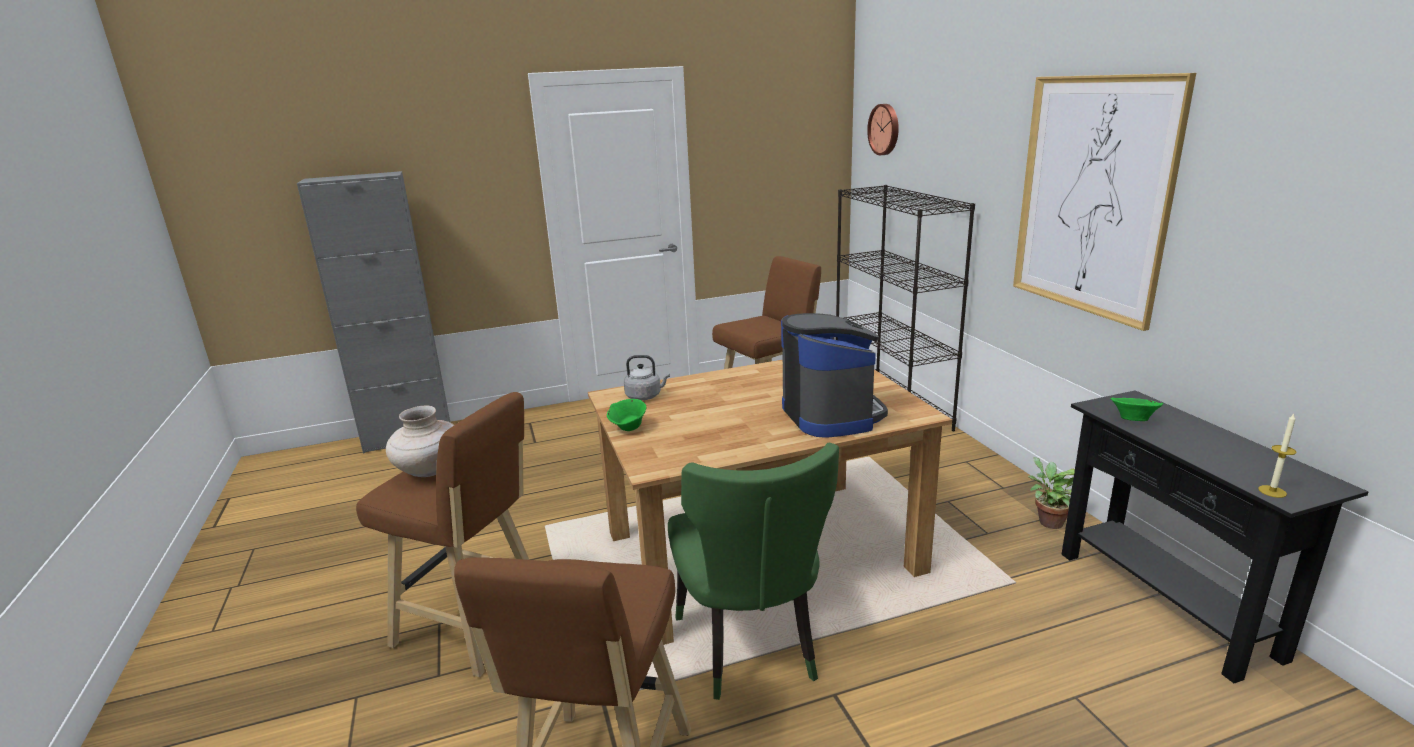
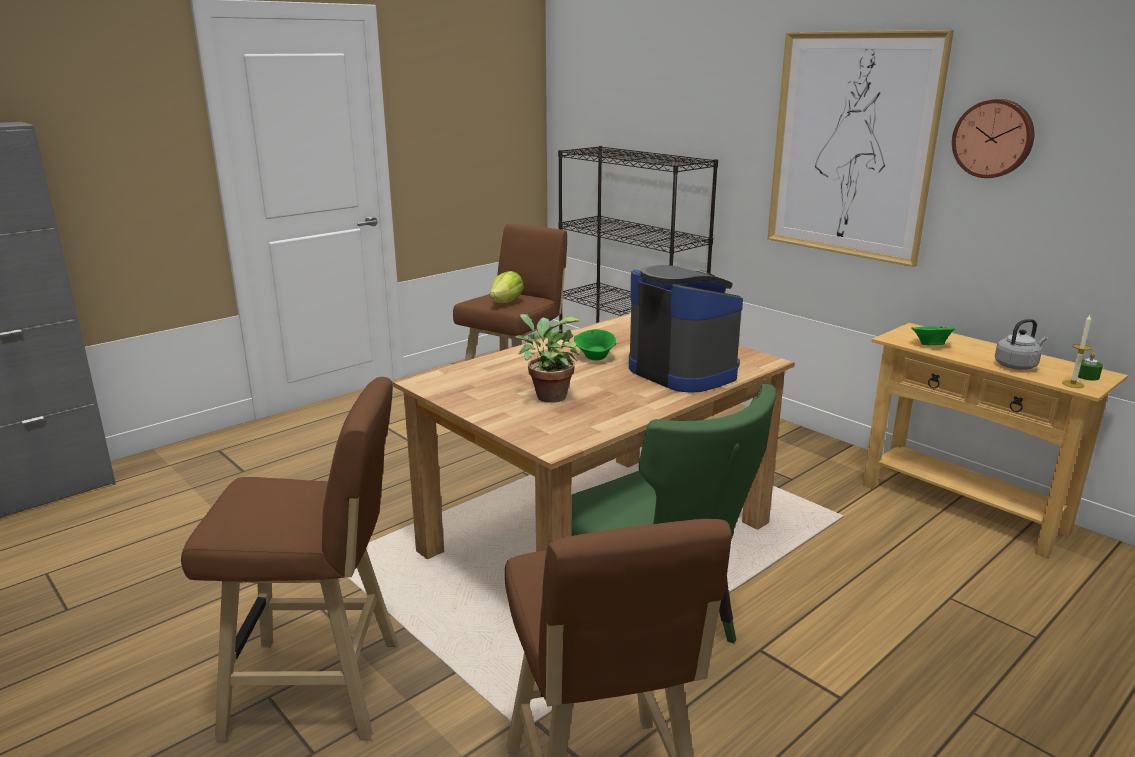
camera: 25 degrees left, 0 degrees up
beige vase [386,406,454,477] -> none
green bowl [607,399,646,431] -> green bowl moved to [574,329,616,361]
grey kettle [624,355,670,400] -> grey kettle moved to [995,319,1047,370]
wall clock [867,104,899,155] -> wall clock moved to [952,99,1034,178]
potted plant [1028,457,1075,529] -> potted plant moved to [515,314,581,403]
black console table [1062,390,1368,683] -> beige console table [863,323,1128,558]
none -> lettuce [490,271,524,303]
none -> green candle [1078,352,1103,381]

